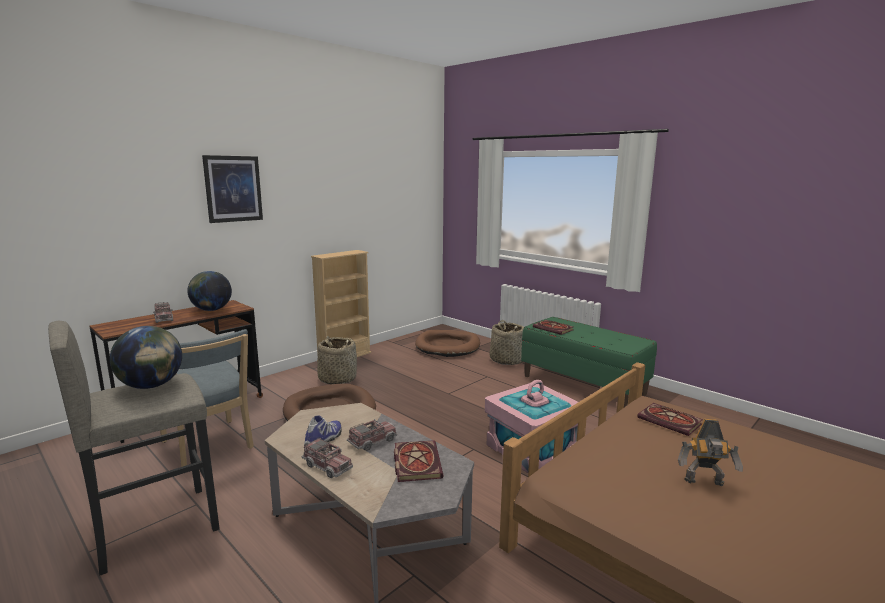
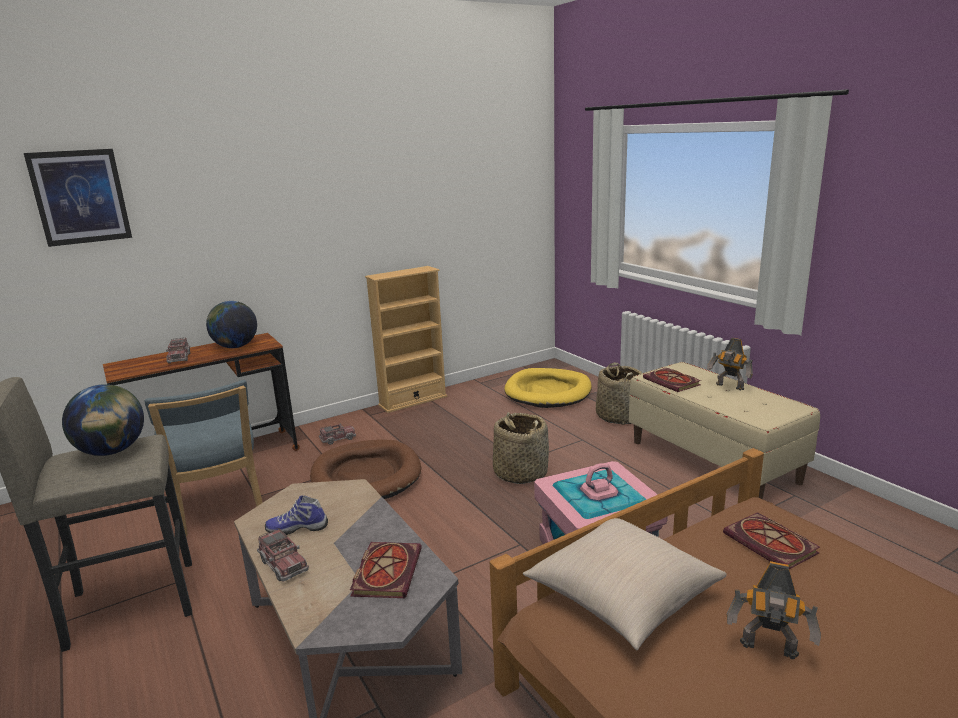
camera: 15 degrees right, 5 degrees up
picture [202,155,263,223] -> picture moved to [24,149,132,247]
shoe [304,415,342,446] -> shoe turned 135 degrees counterclockwise [265,496,328,535]
basket [317,336,357,384] -> basket moved to [493,412,549,484]
toy truck [347,419,397,451] -> toy truck moved to [319,423,356,445]
brown dog bed [415,330,480,357] -> yellow dog bed [504,368,592,408]
green bench [521,317,657,407] -> beige bench [629,362,820,499]
none -> beige pillow [523,518,727,650]
none -> toy robot [707,338,753,390]

